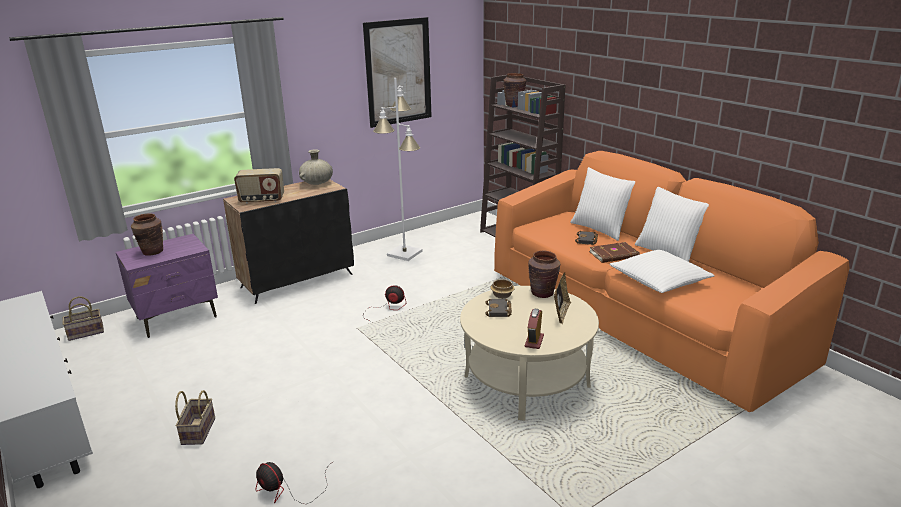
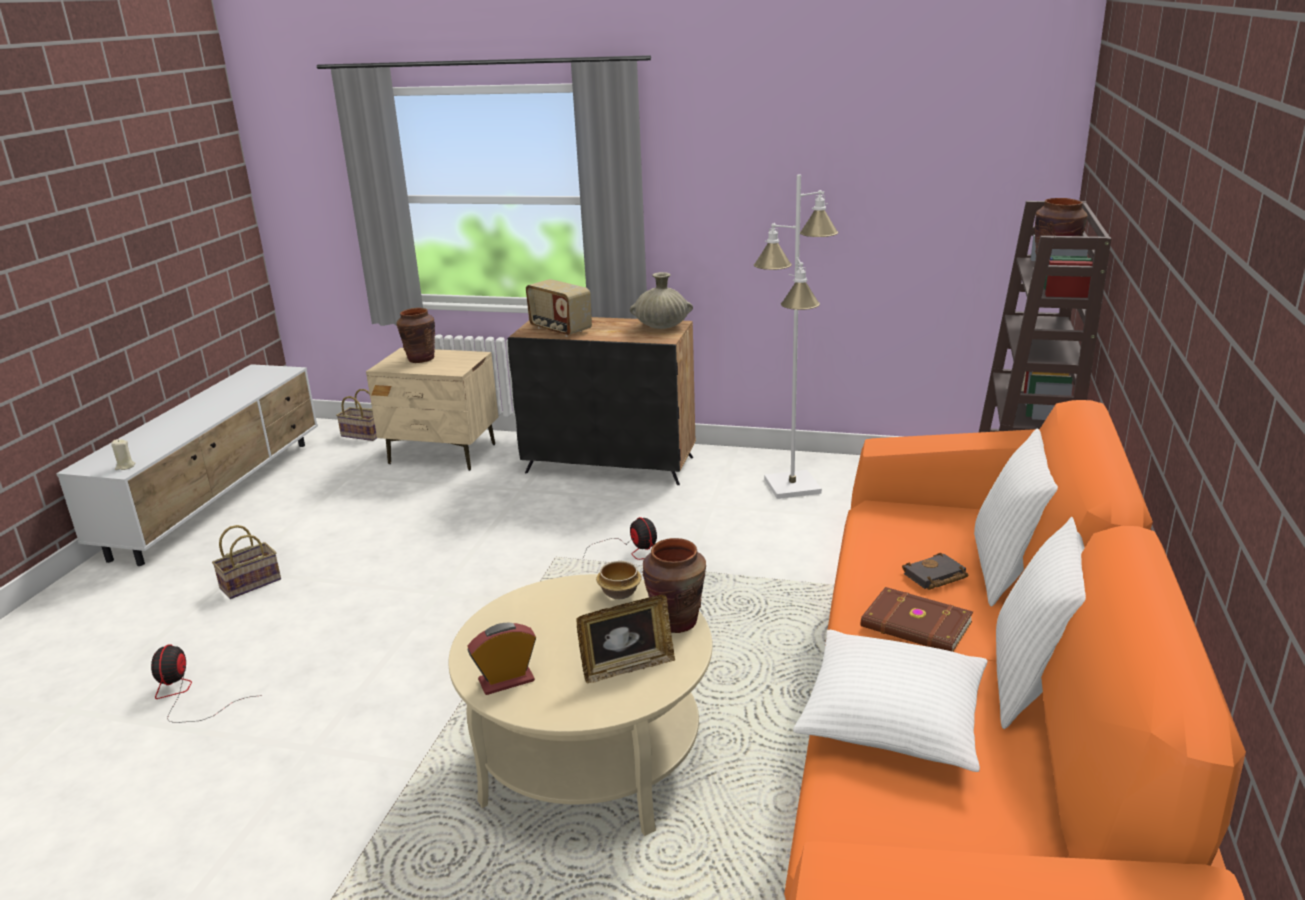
camera: 50 degrees right, 0 degrees up
purple nightstand [116,234,218,338] -> beige nightstand [366,348,499,471]
picture [363,17,432,128] -> none
black book [485,299,512,317] -> none
none -> beige candle [111,439,135,470]

